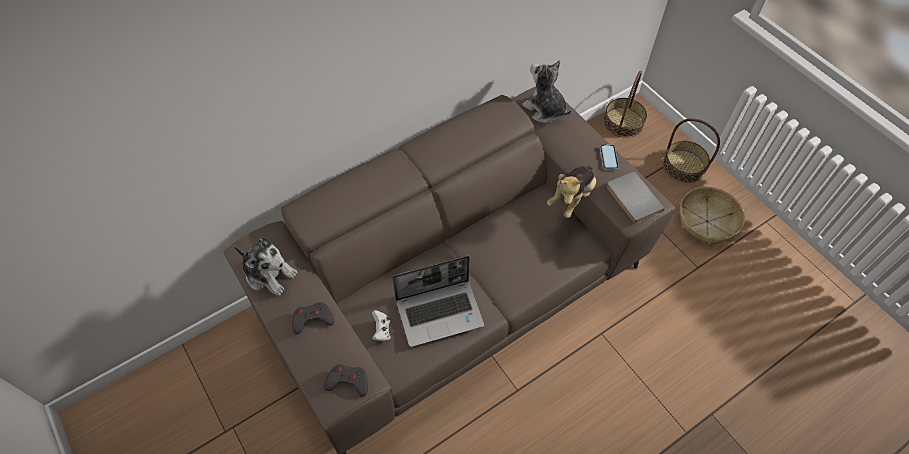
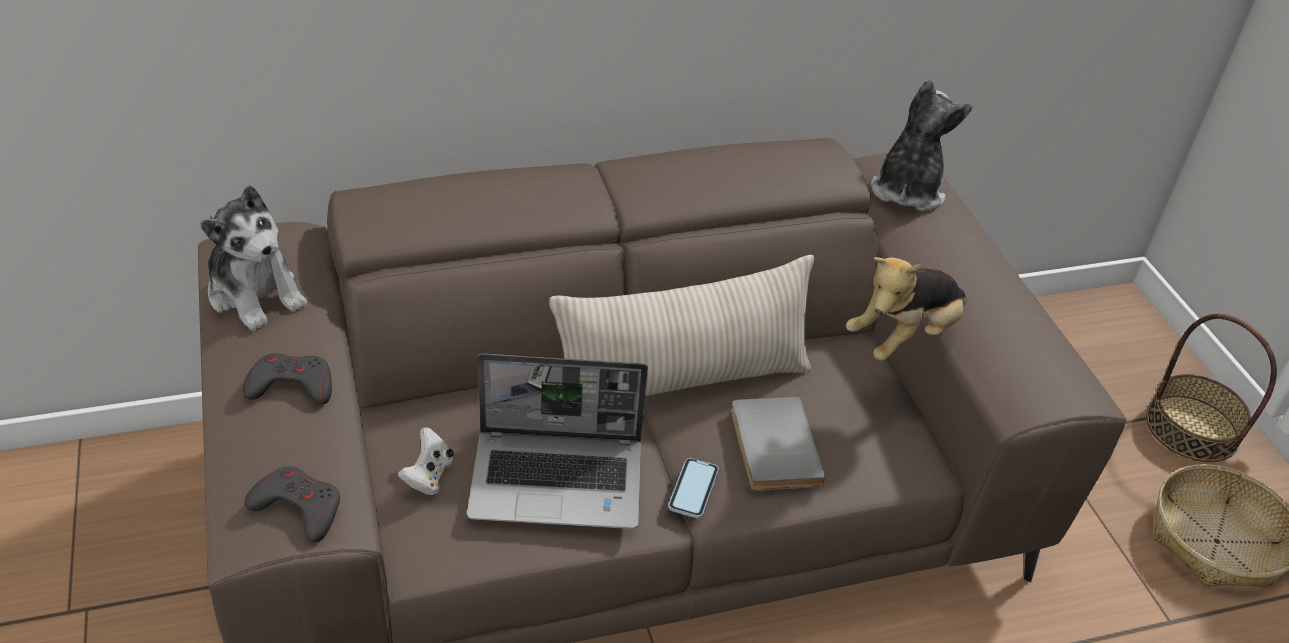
camera: 15 degrees right, 15 degrees down
plush toy [522,60,572,123] -> plush toy turned 45 degrees clockwise [871,80,972,211]
phone [599,145,619,170] -> phone moved to [668,458,719,518]
basket [603,71,647,138] -> none
grey book [606,171,665,224] -> grey book moved to [731,397,826,491]
none -> beige pillow [549,255,814,396]

